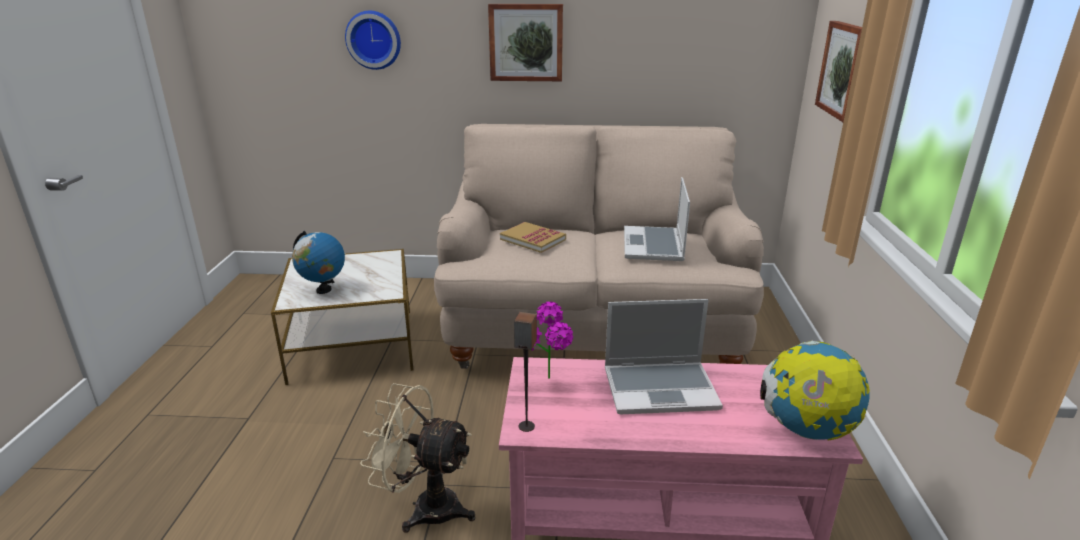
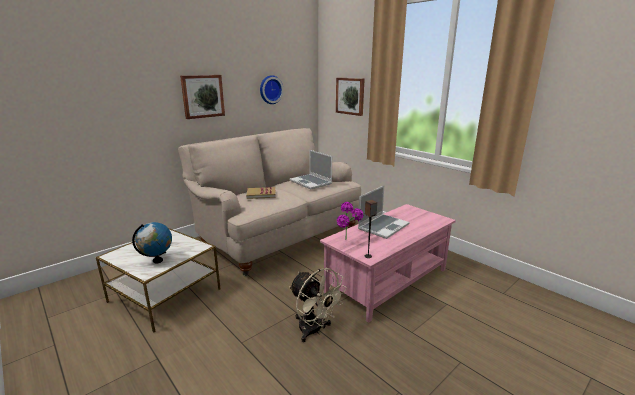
camera: 45 degrees left, 5 degrees down
wall clock [345,11,401,70] -> wall clock moved to [260,75,284,104]
beige fan [360,383,475,533] -> beige fan turned 105 degrees counterclockwise [289,268,347,342]
globe [760,341,870,440] -> none

